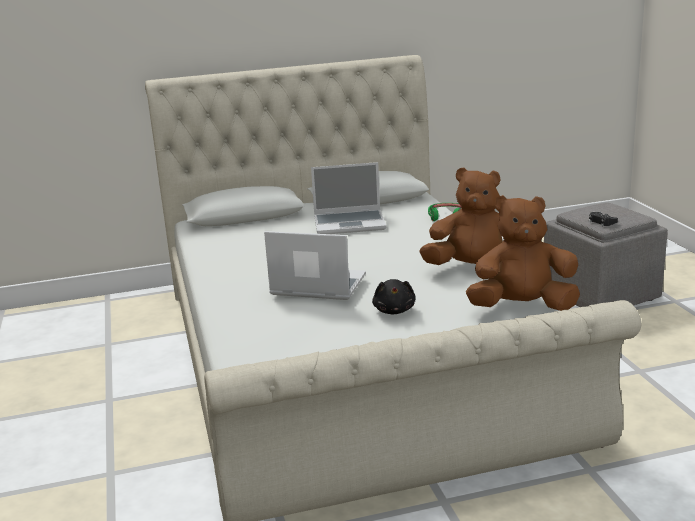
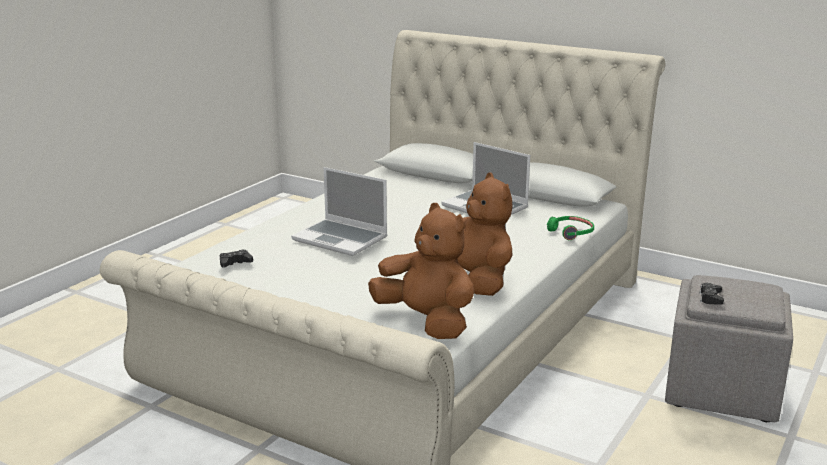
camera: 45 degrees right, 0 degrees up
laptop [264,231,366,300] -> laptop turned 150 degrees clockwise [291,167,388,256]
black plush toy [372,279,416,315] -> none
none -> black game controller [220,250,253,268]

